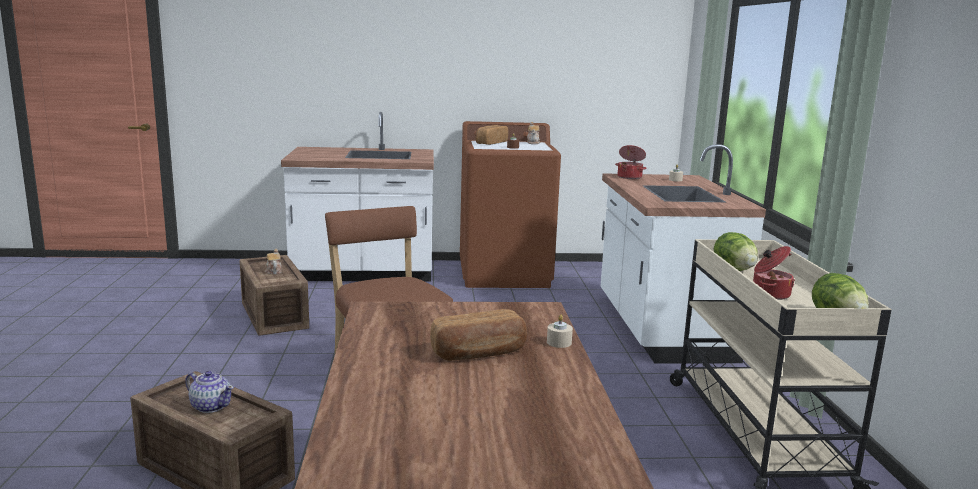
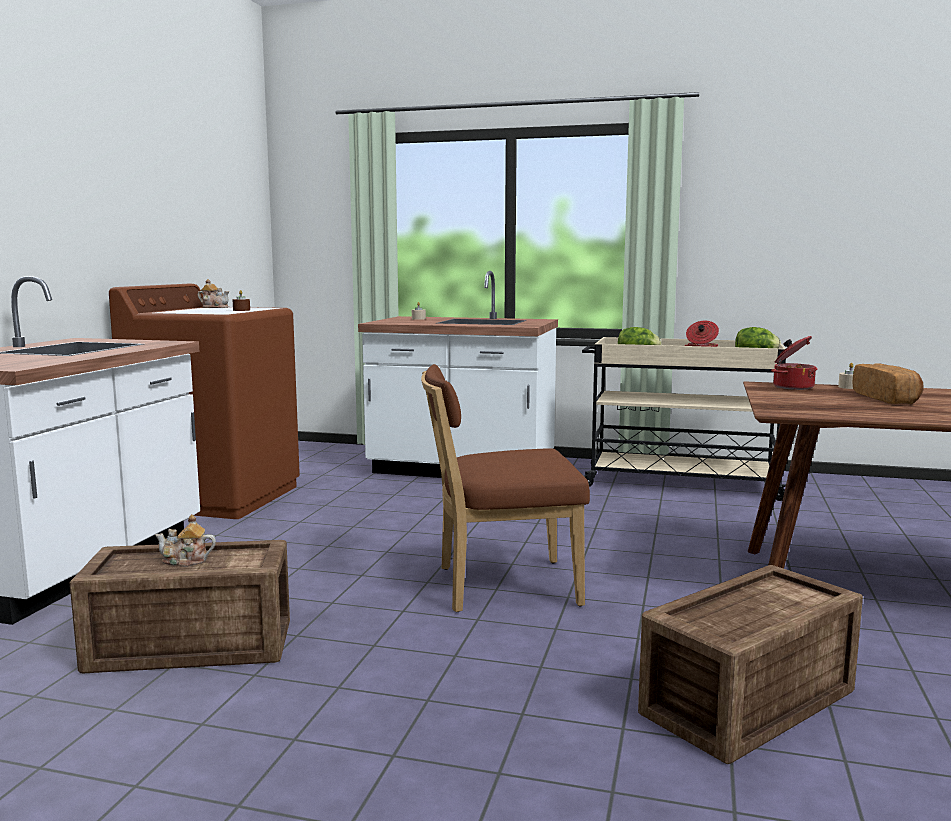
camera: 70 degrees left, 5 degrees down
teapot [185,371,234,413] -> none
bread [475,125,508,145] -> none
cooking pot [615,145,646,179] -> cooking pot moved to [771,336,817,390]

